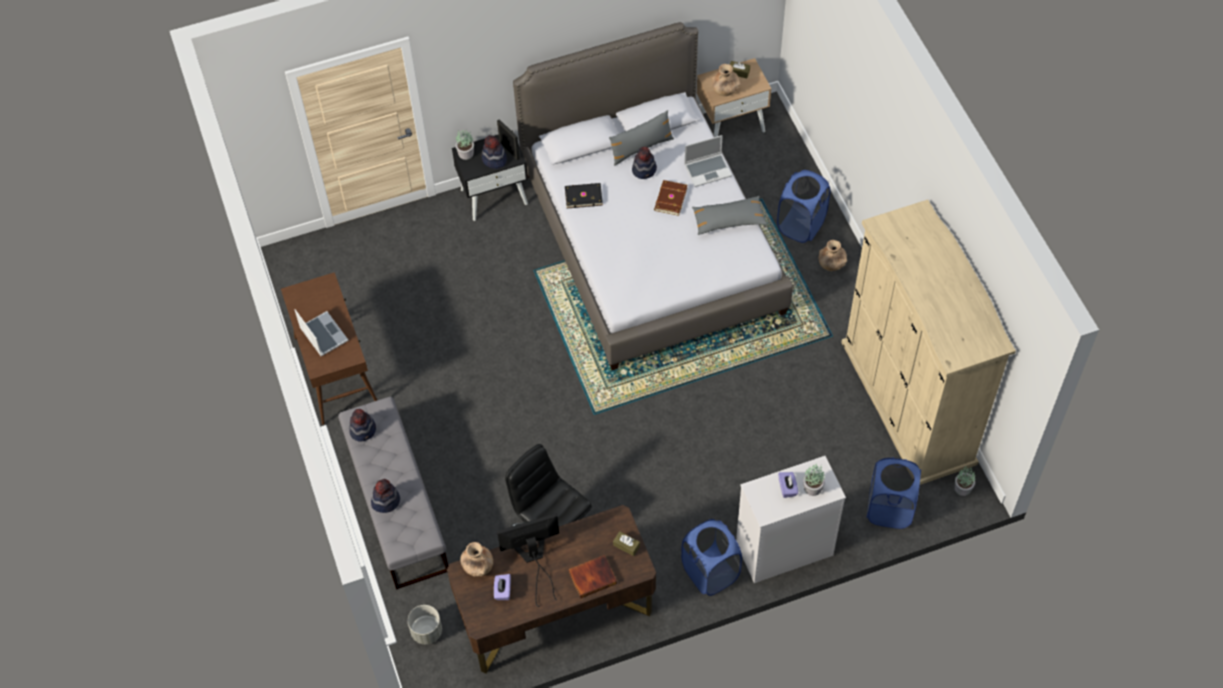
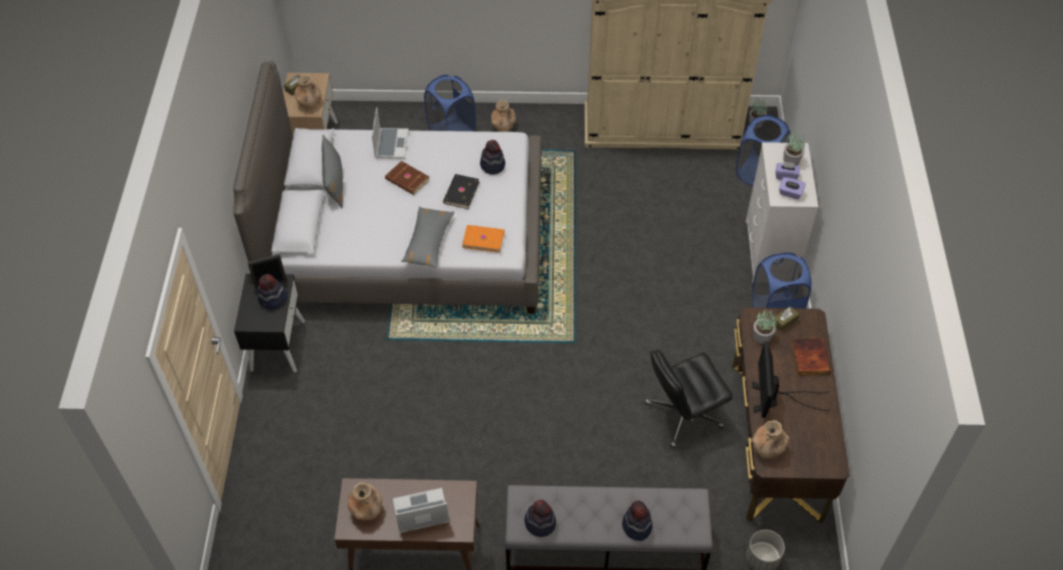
camera: 70 degrees left, 5 degrees down
potted plant [455,130,474,160] -> potted plant moved to [753,310,777,344]
purple tissue box [494,574,511,600] -> purple tissue box moved to [779,177,806,199]
black book [565,183,603,208] -> black book moved to [443,174,479,209]
hat [632,147,657,179] -> hat moved to [480,140,505,175]
grey pillow [692,196,768,235] -> grey pillow moved to [401,207,454,268]
none -> brown vase [347,482,382,521]
none -> orange book [462,225,505,253]

